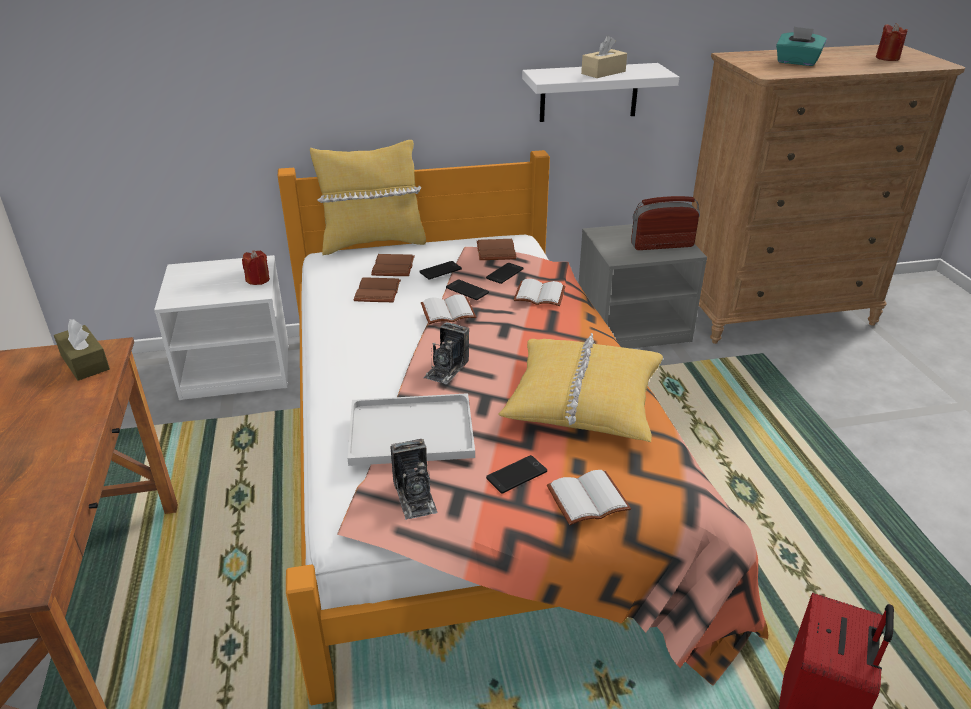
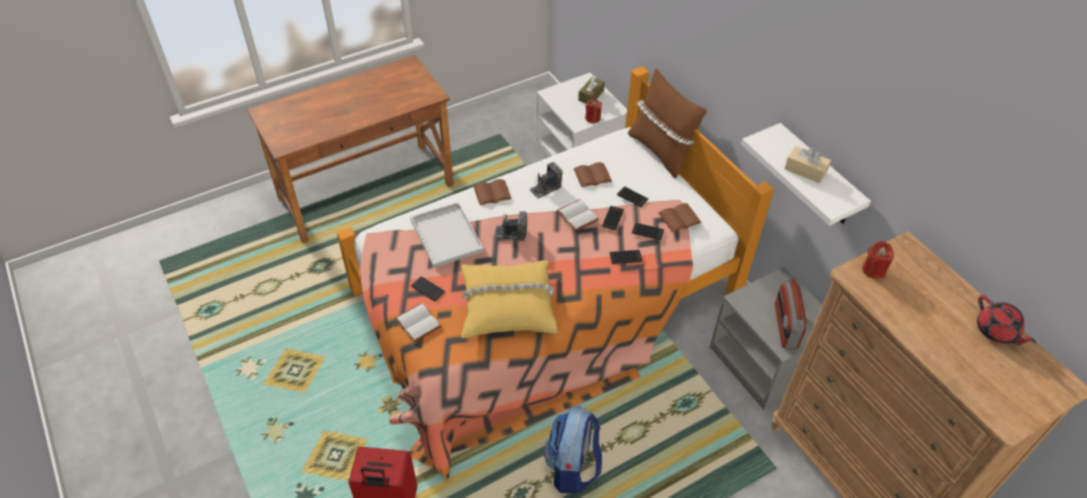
camera: 70 degrees right, 15 degrees up
brown tissue box [54,319,110,381] -> brown tissue box moved to [578,76,605,104]
yellow pillow [310,140,426,255] -> brown pillow [628,68,707,179]
brown book [371,254,415,276] -> brown book moved to [473,179,512,206]
camera [390,439,438,520] -> camera moved to [529,162,562,198]
white book [514,279,565,306] -> phone [610,250,642,264]
radio [631,196,700,250] -> radio turned 150 degrees counterclockwise [775,279,807,349]
turquoise tissue box [776,26,827,66] -> none
red candle [876,23,908,61] -> red candle moved to [862,241,894,279]
none -> backpack [544,406,602,493]
none -> red teapot [977,295,1036,345]

